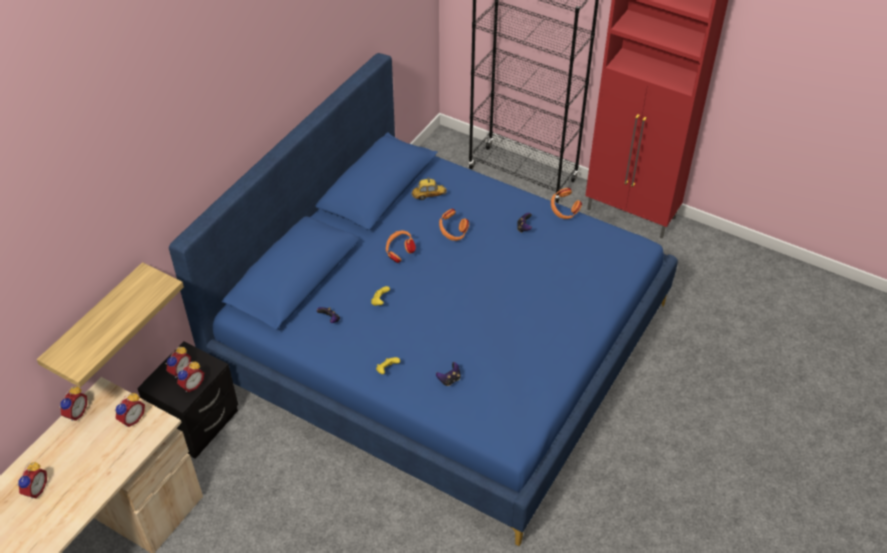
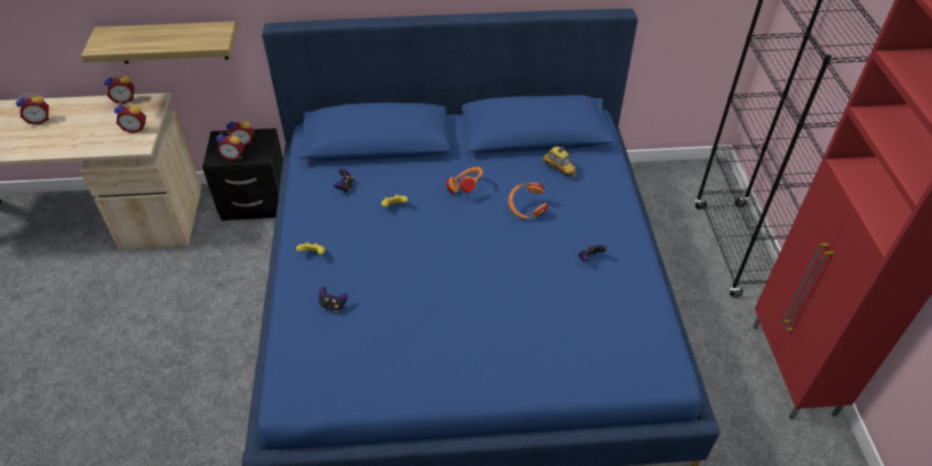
camera: 55 degrees right, 0 degrees up
orange headphones [551,188,582,219] -> none

